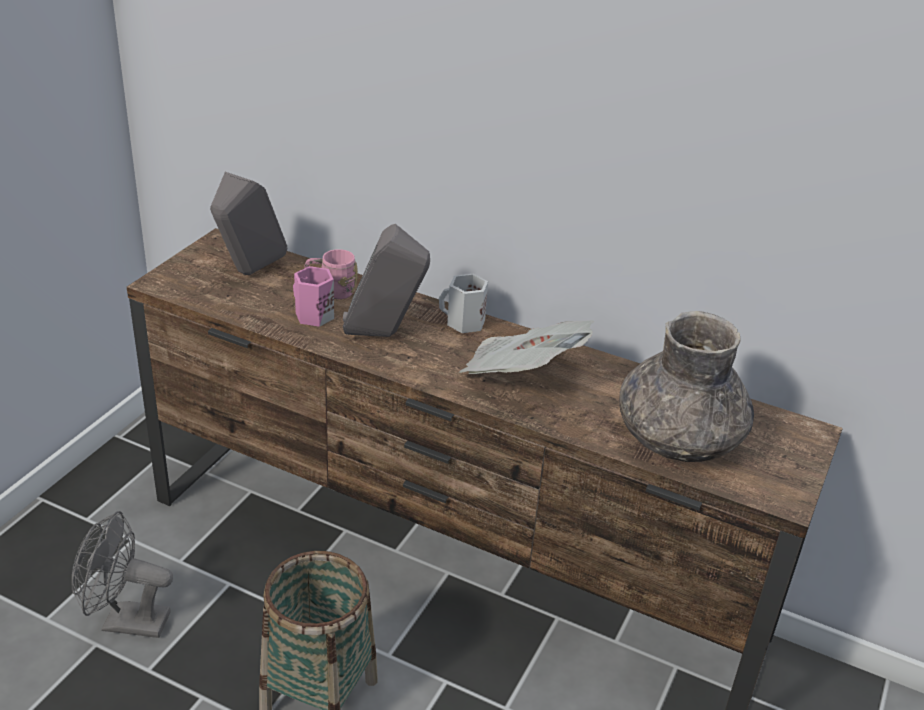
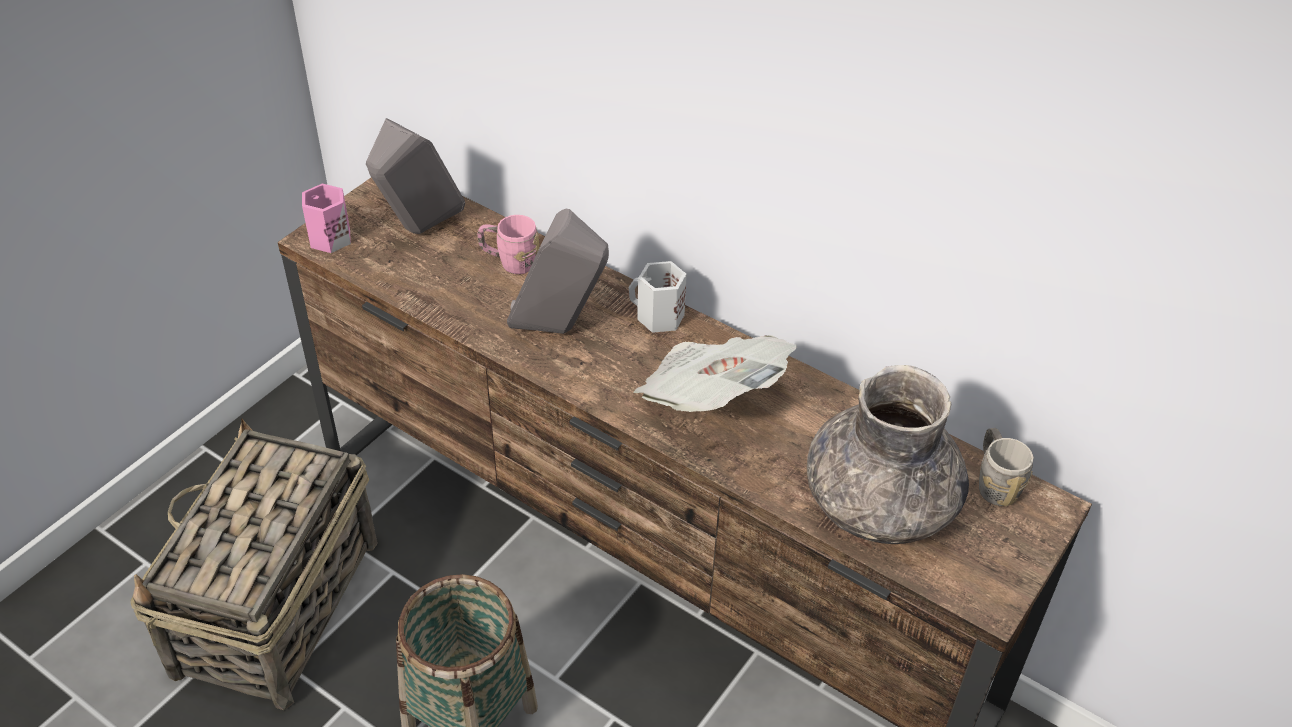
camera: 10 degrees right, 10 degrees up
grey fan [72,511,173,638] -> basket [130,419,378,710]
pink mug [293,266,334,327] -> pink mug moved to [302,183,351,253]
none -> grey mug [979,428,1033,506]

